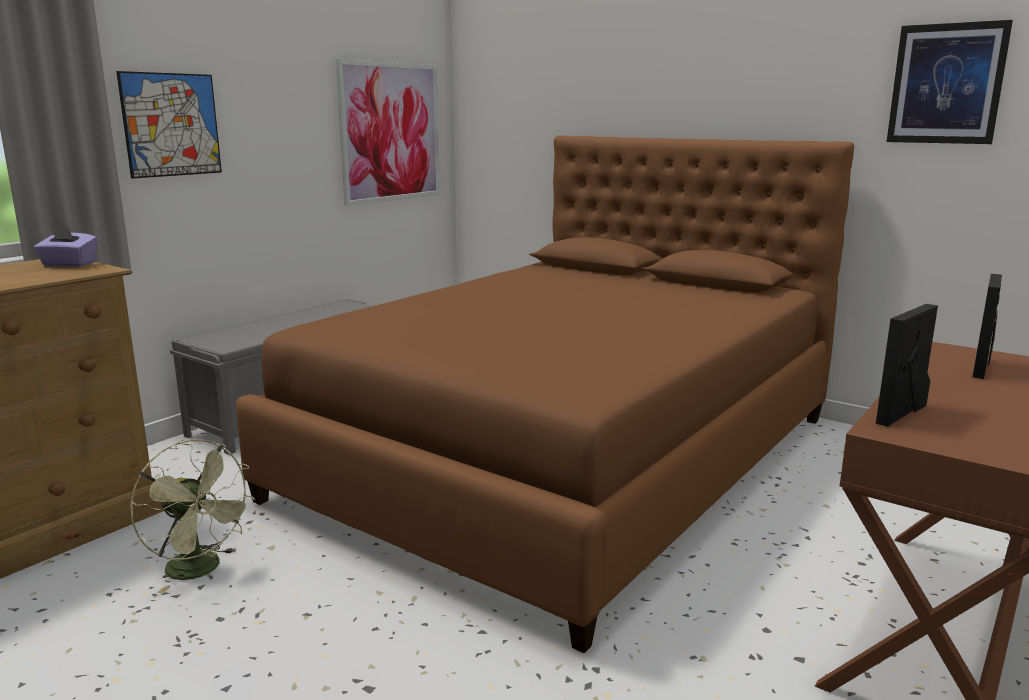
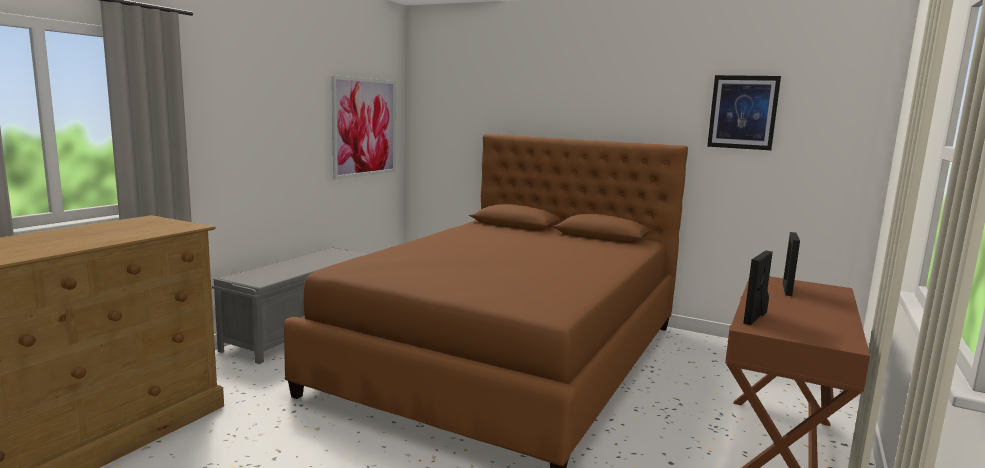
camera: 10 degrees left, 5 degrees down
purple tissue box [34,226,98,267] -> none
picture [116,71,222,179] -> none
green fan [130,439,256,593] -> none

